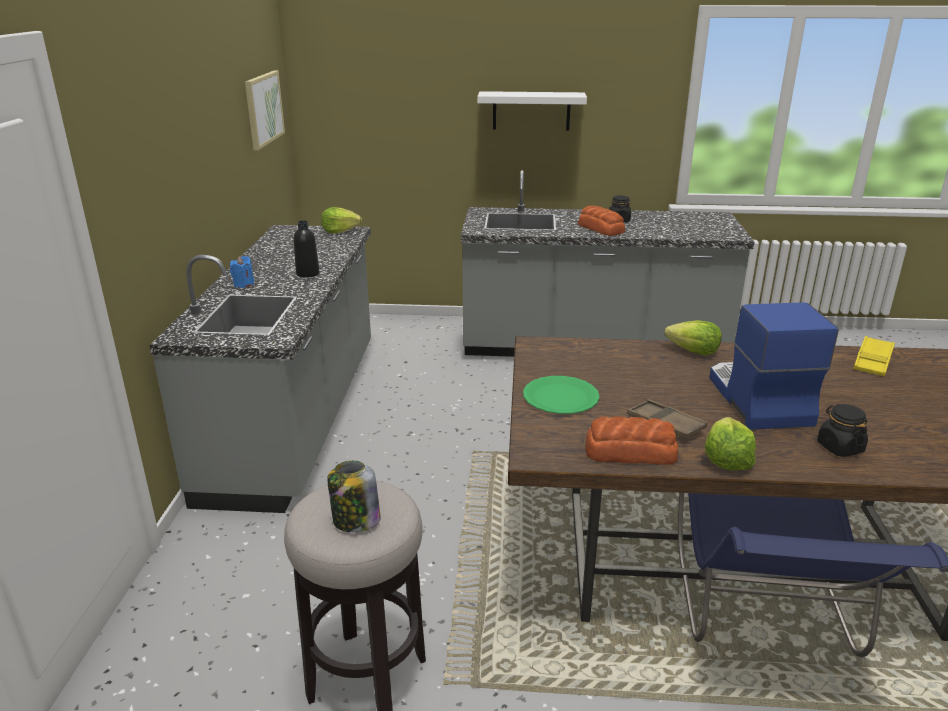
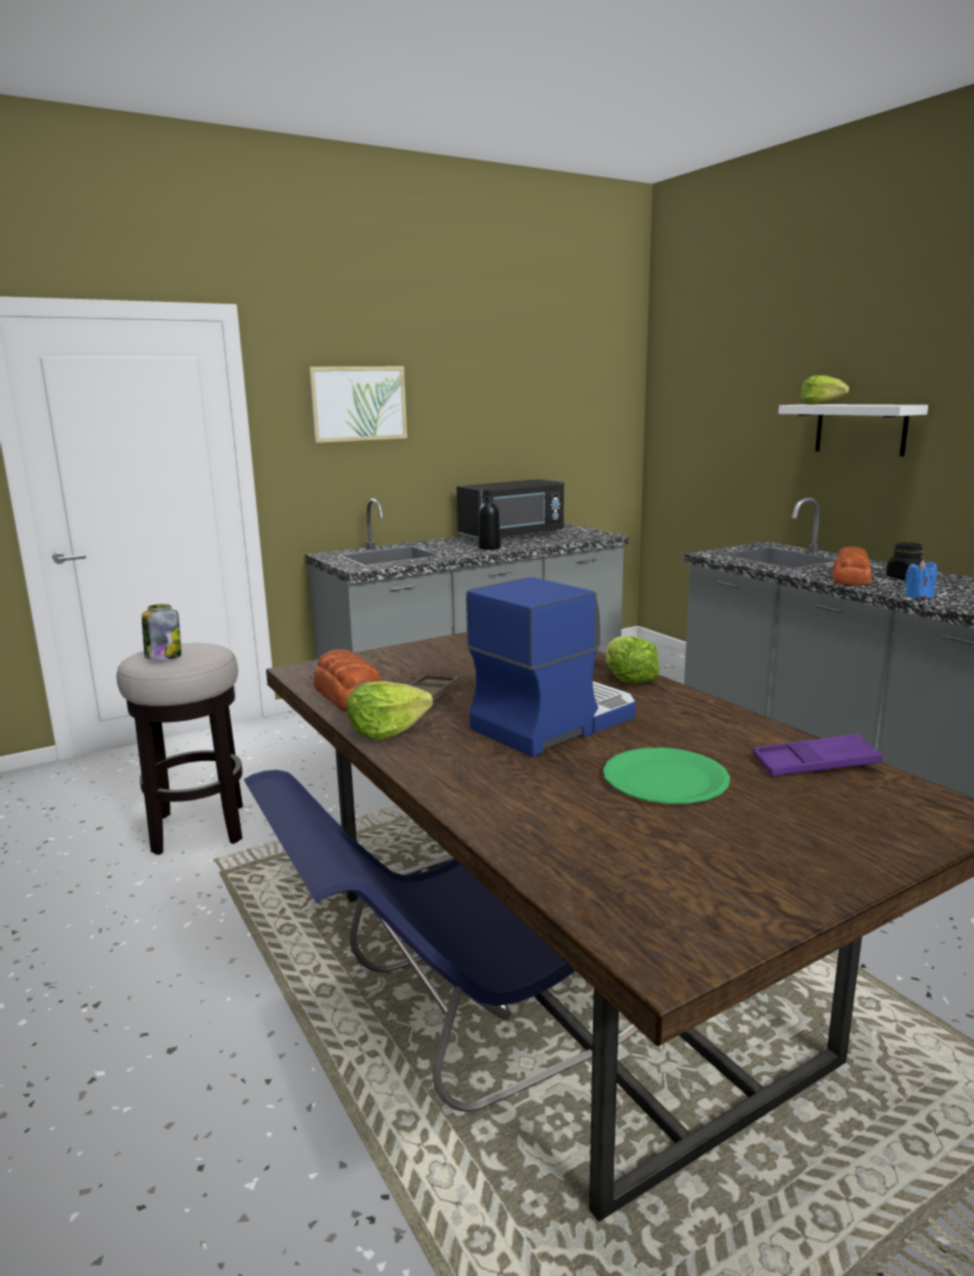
camera: 55 degrees right, 10 degrees down
blue candle [230,256,254,288] -> blue candle moved to [905,560,937,599]
picture [245,71,285,150] -> picture moved to [308,366,407,443]
lettuce [321,207,362,233] -> lettuce moved to [800,375,849,404]
green plate [523,376,600,414] -> green plate moved to [603,748,730,804]
black jar [817,404,868,457] -> none
yellow tray [853,336,895,376] -> purple tray [753,734,883,776]
none -> black microwave [457,479,564,539]

